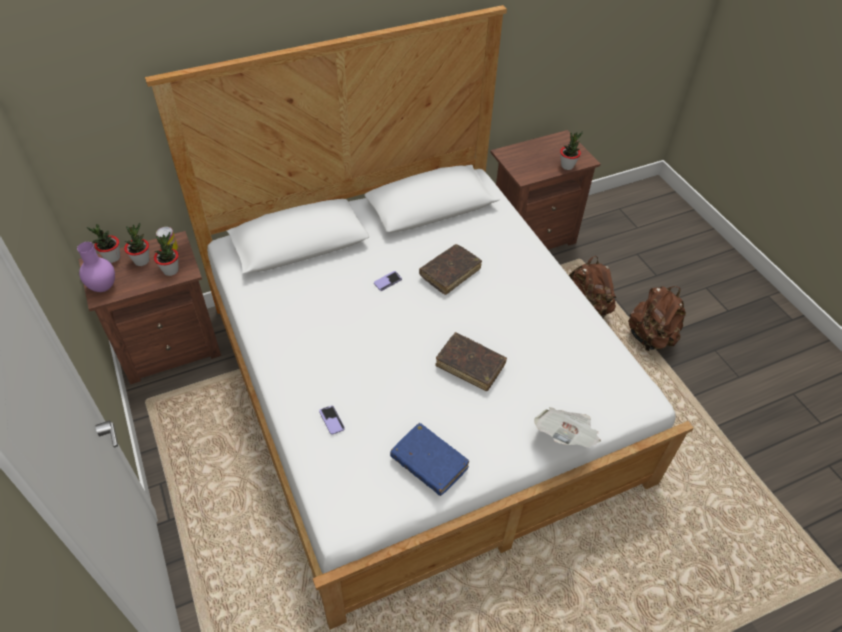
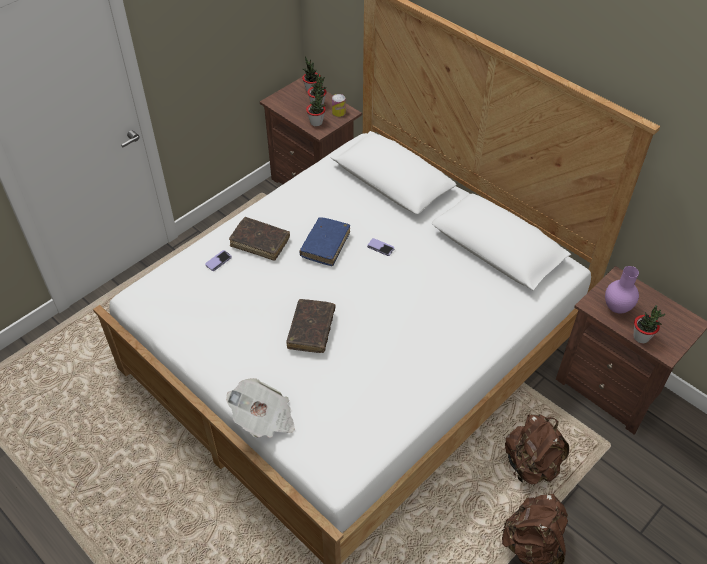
camera: 70 degrees right, 0 degrees up
purple vase [77,242,115,292] -> purple vase moved to [605,266,639,314]
blue book [390,423,469,496] -> blue book moved to [299,217,350,266]
brown book [419,244,482,295] -> brown book moved to [229,217,290,261]

